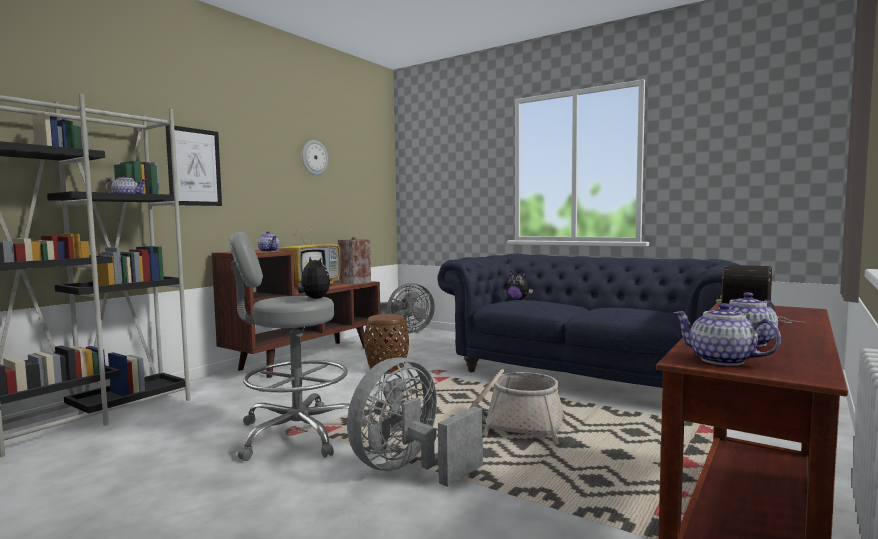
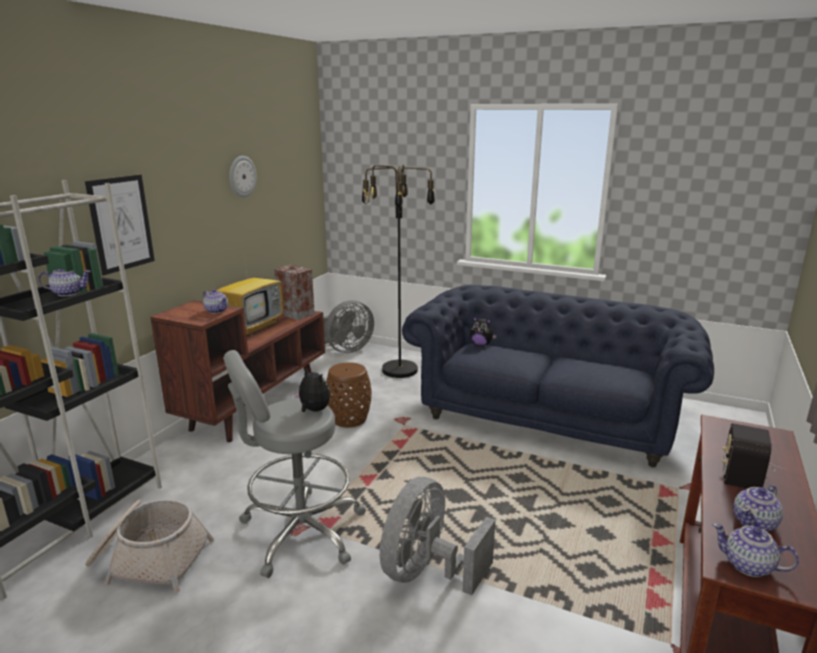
camera: 10 degrees left, 15 degrees up
basket [470,369,565,445] -> basket moved to [85,499,214,593]
none -> floor lamp [362,164,435,378]

